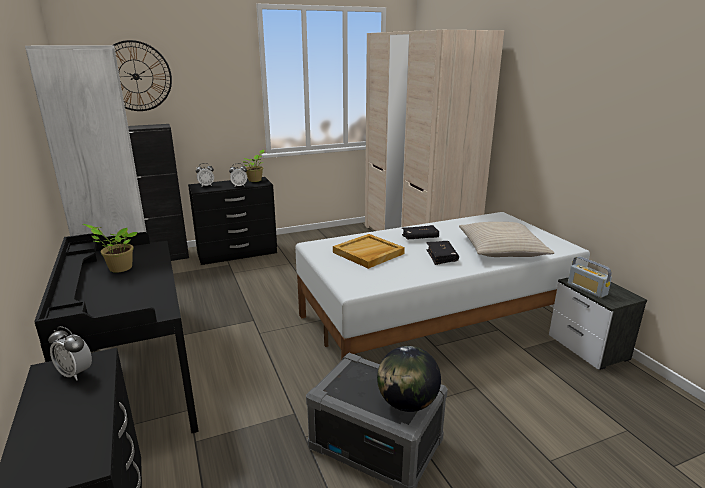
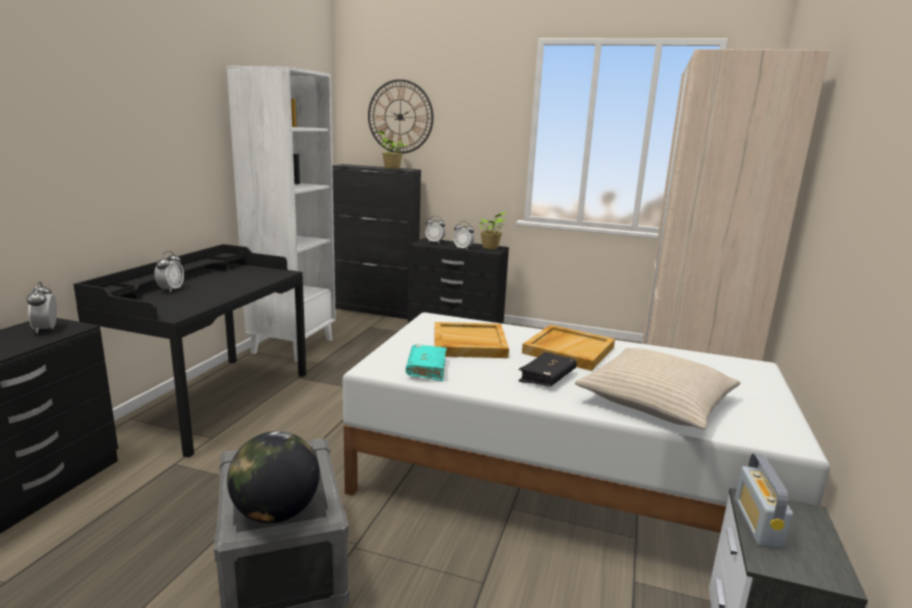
camera: 40 degrees right, 5 degrees down
potted plant [83,224,137,273] -> potted plant moved to [378,131,407,169]
black book [402,225,439,239] -> beige tray [522,325,615,371]
none -> alarm clock [154,251,184,292]
none -> turquoise book [406,344,447,381]

